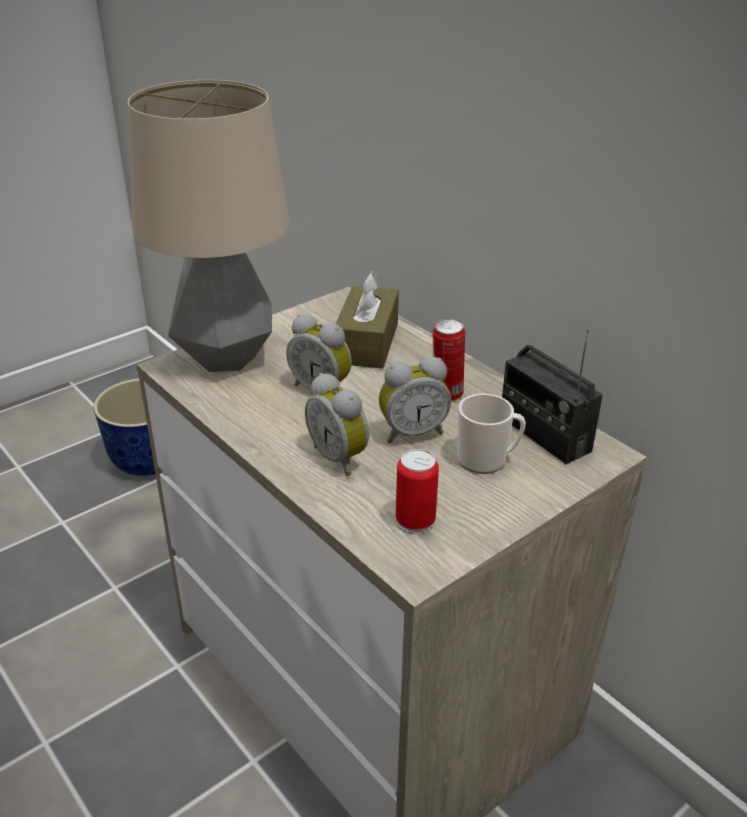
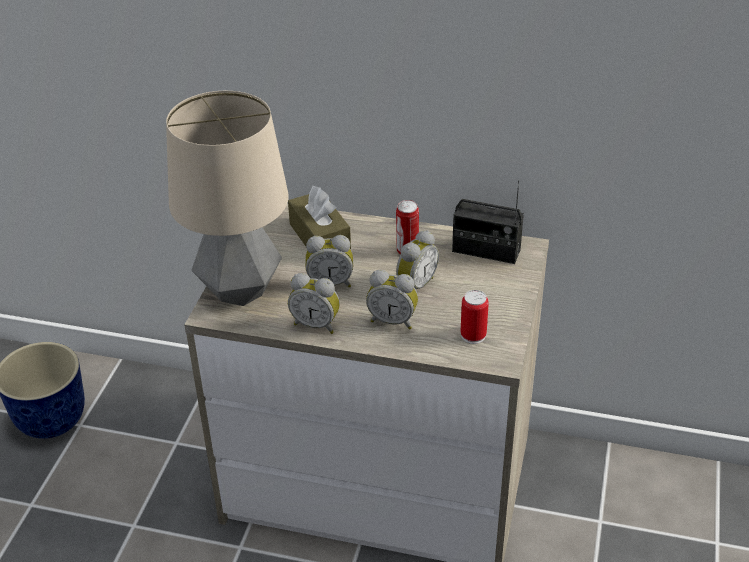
camera: 35 degrees left, 5 degrees up
mug [457,394,526,474] -> none
none -> alarm clock [288,273,340,334]

